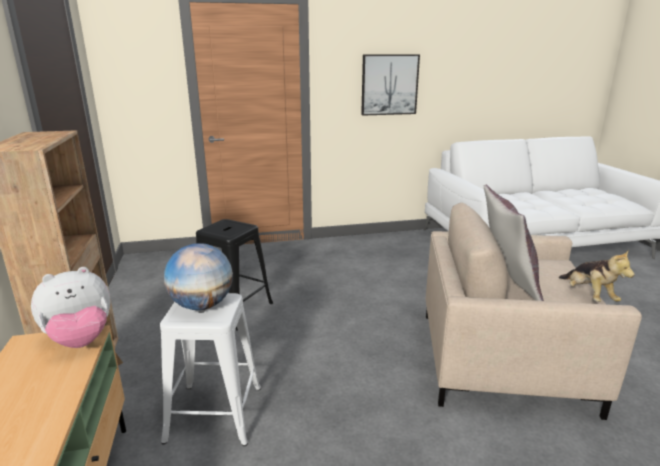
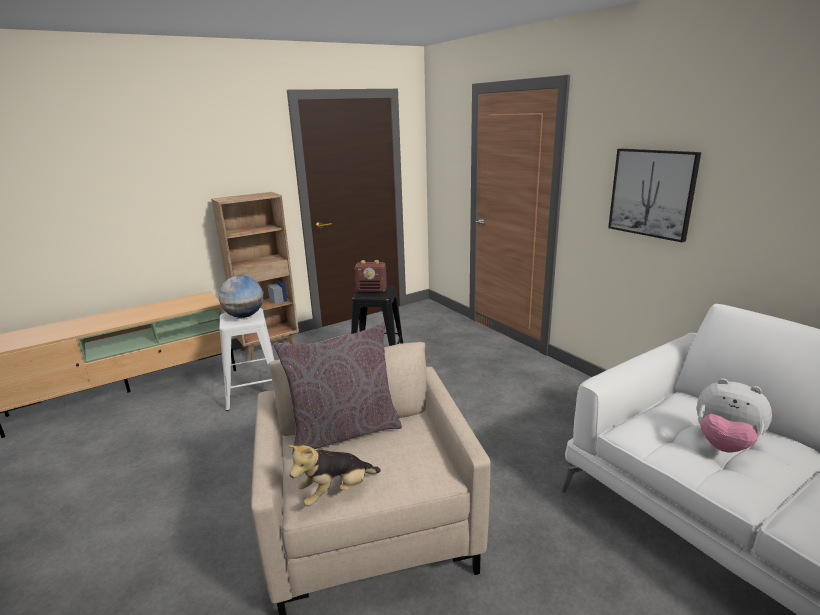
camera: 70 degrees right, 0 degrees up
plush toy [31,267,111,348] -> plush toy moved to [697,378,772,452]
none -> radio [355,260,387,293]

